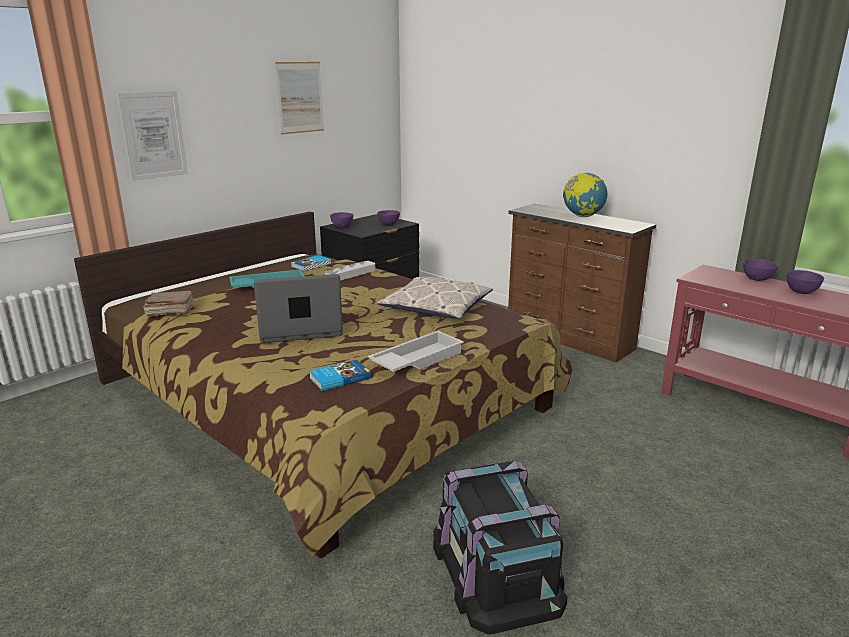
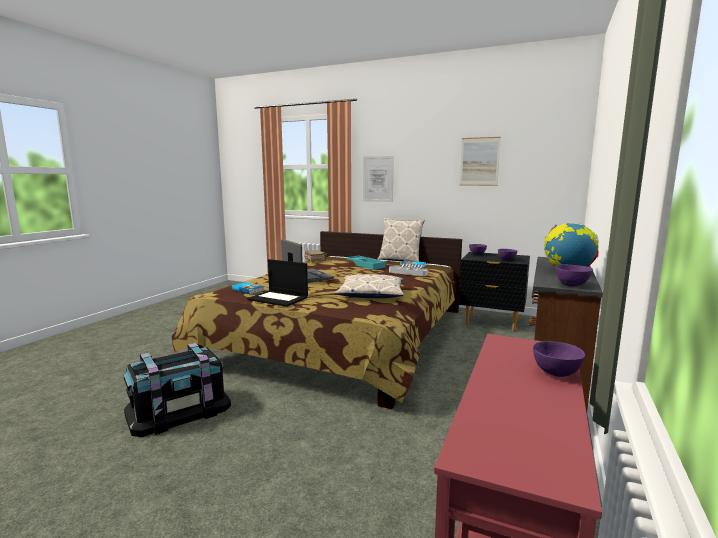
camera: 70 degrees right, 10 degrees down
white tray [368,331,464,372] -> laptop [247,259,308,307]
purple bowl [786,270,824,294] -> purple bowl moved to [555,264,593,286]
none -> pillow [377,218,425,262]

